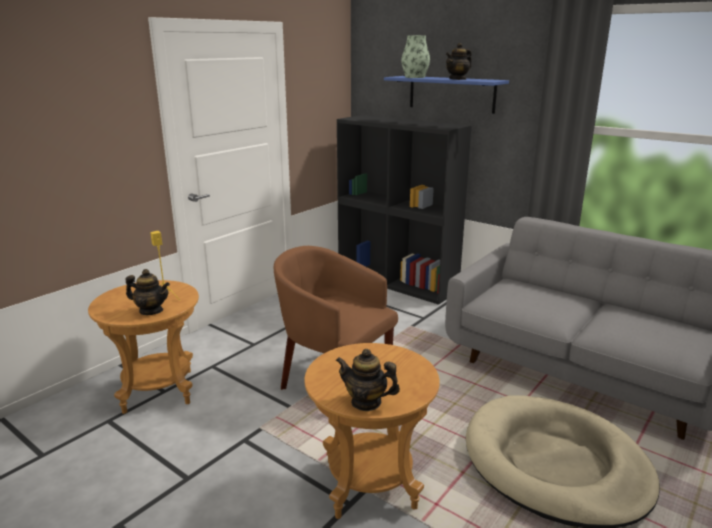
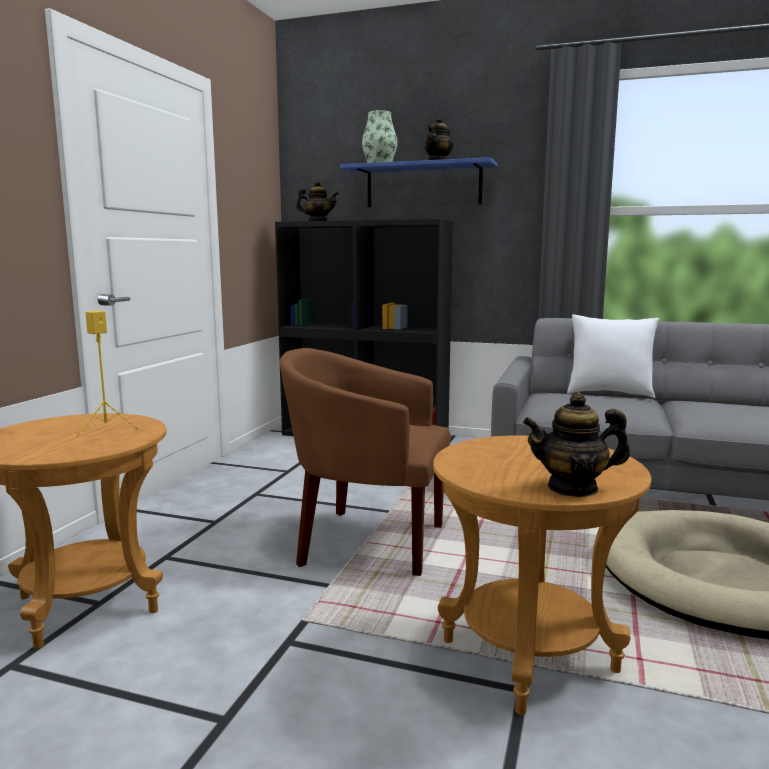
camera: 20 degrees left, 10 degrees down
teapot [126,269,170,315] -> teapot moved to [296,181,339,221]
none -> white pillow [567,315,660,399]

